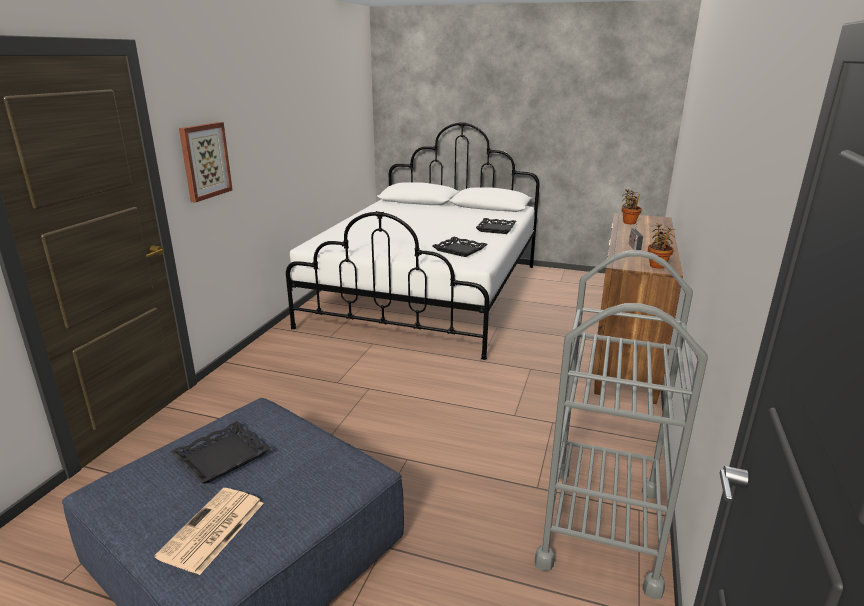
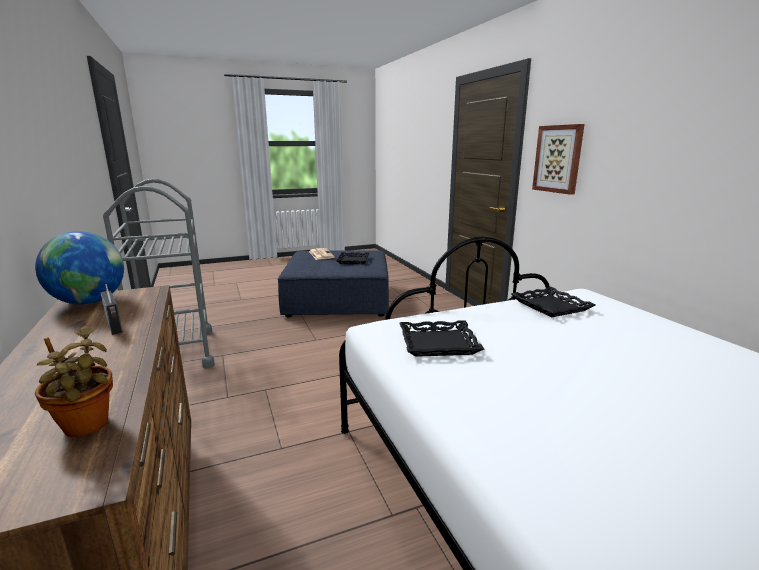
camera: 140 degrees right, 5 degrees down
black tray [476,218,516,234] -> black tray moved to [511,287,595,317]
potted plant [648,223,675,269] -> globe [35,231,124,305]

